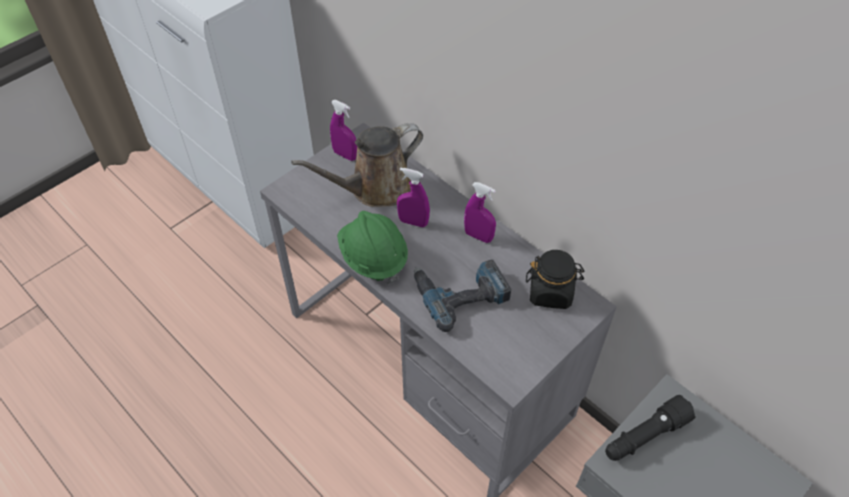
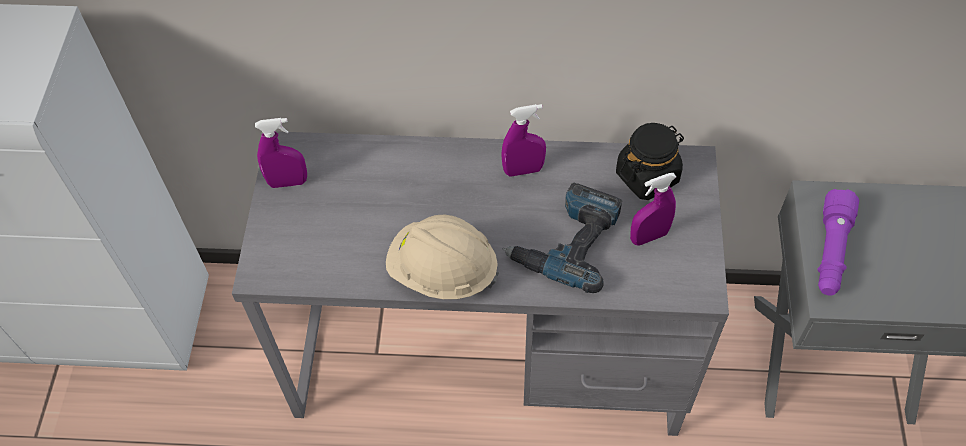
camera: 40 degrees left, 5 degrees up
brown watering can [291,123,423,207] -> none
green hard hat [337,211,408,284] -> beige hard hat [386,214,499,299]
purple spray bottle [397,167,430,228] -> purple spray bottle moved to [630,173,676,246]
black flashlight [605,395,696,461] -> purple flashlight [817,189,859,296]

